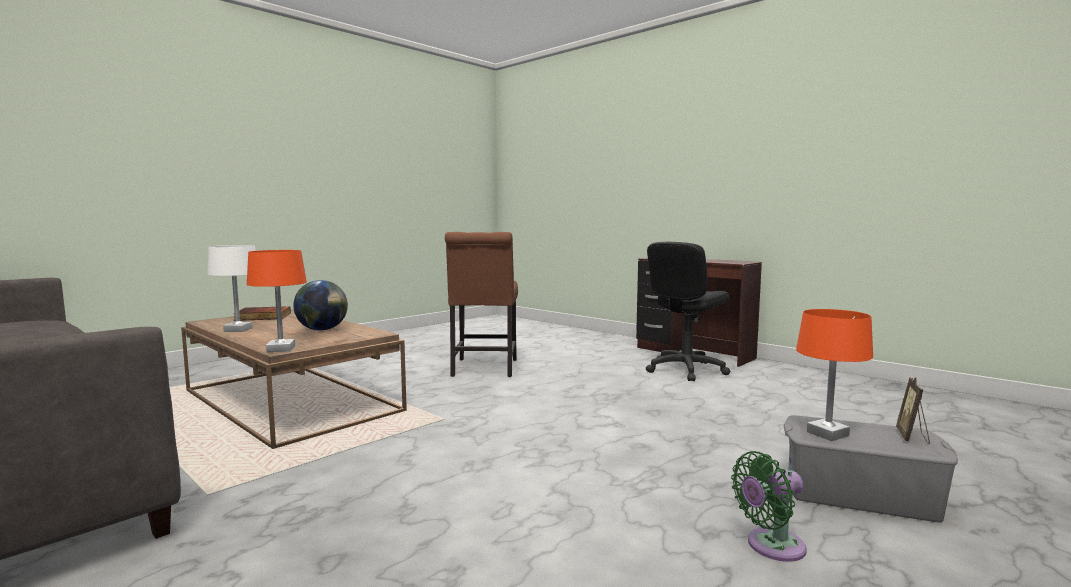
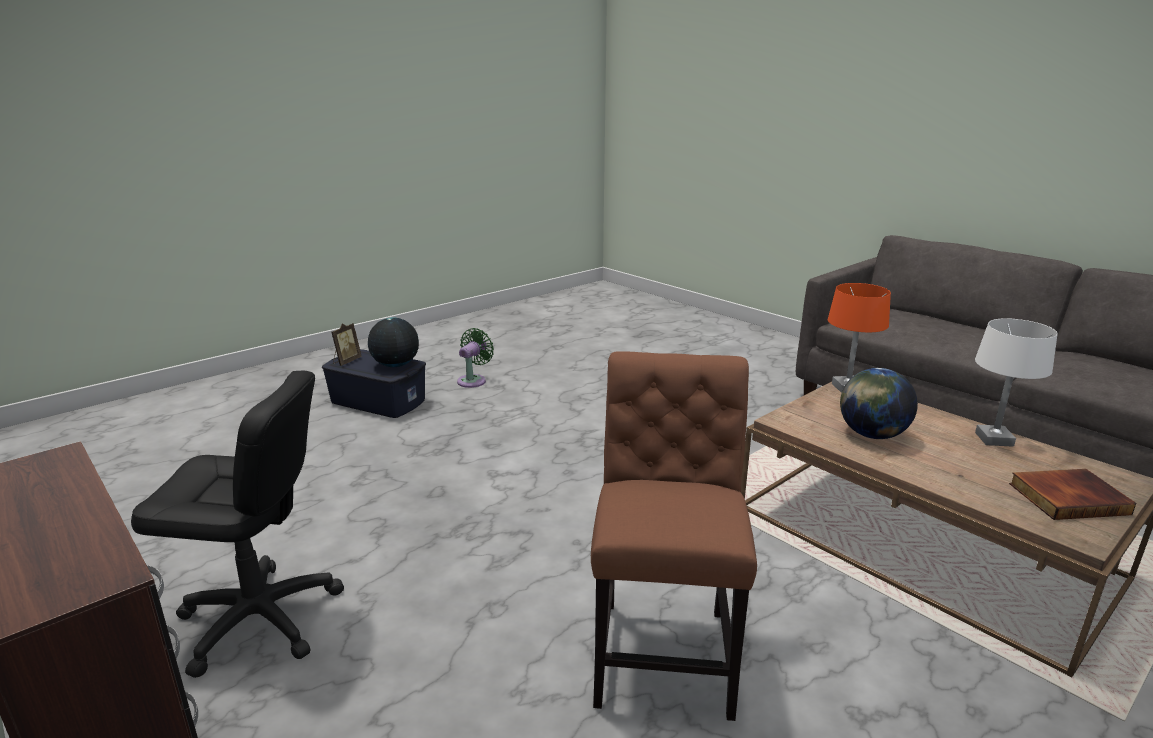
camera: 175 degrees left, 15 degrees up
black office chair [646,242,730,381] -> black office chair turned 45 degrees clockwise [131,371,344,678]
green fan [731,451,807,562] -> green fan turned 45 degrees counterclockwise [457,328,494,388]
grey storage box [784,415,958,523] -> blue storage box [322,349,426,418]
orange table lamp [796,309,873,441] -> globe [368,317,419,367]

